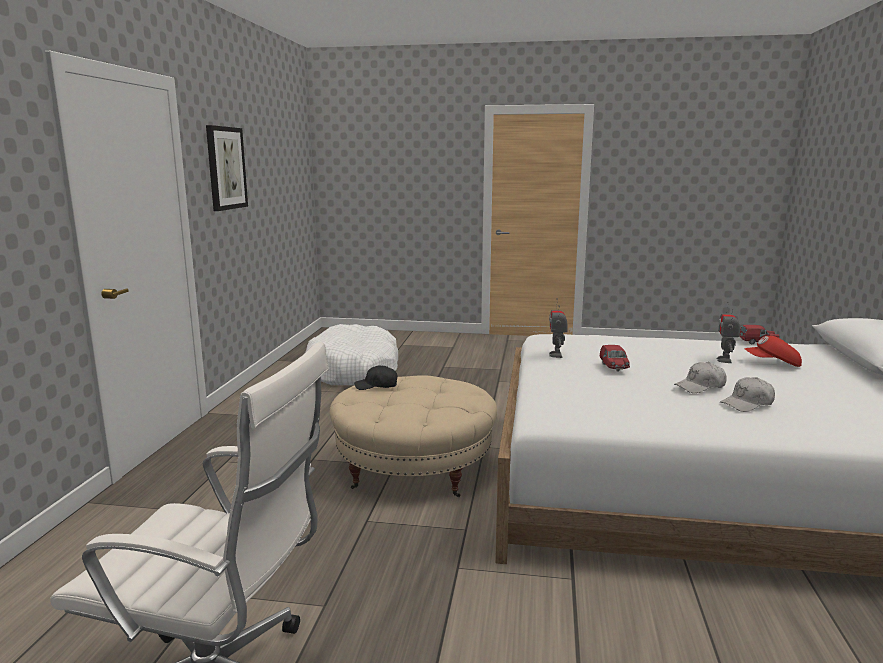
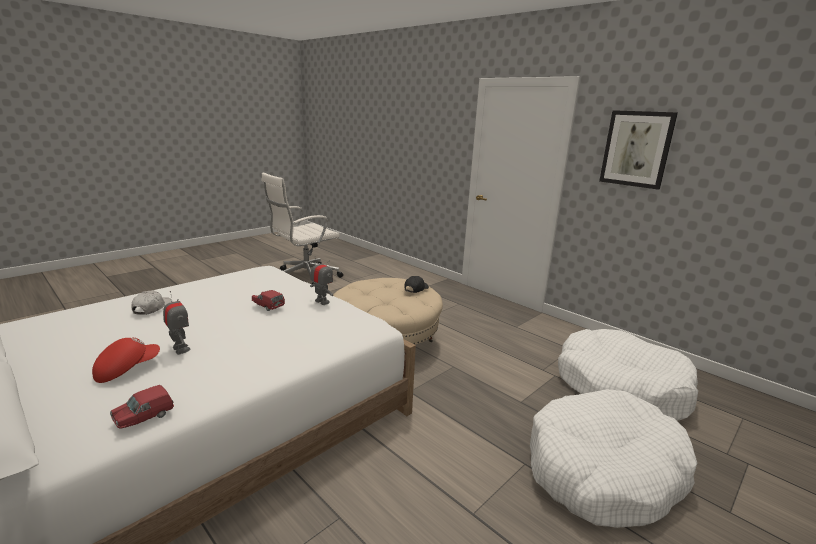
camera: 125 degrees right, 5 degrees up
white cap [674,362,727,393] -> none
none -> white dog bed [530,389,697,528]

